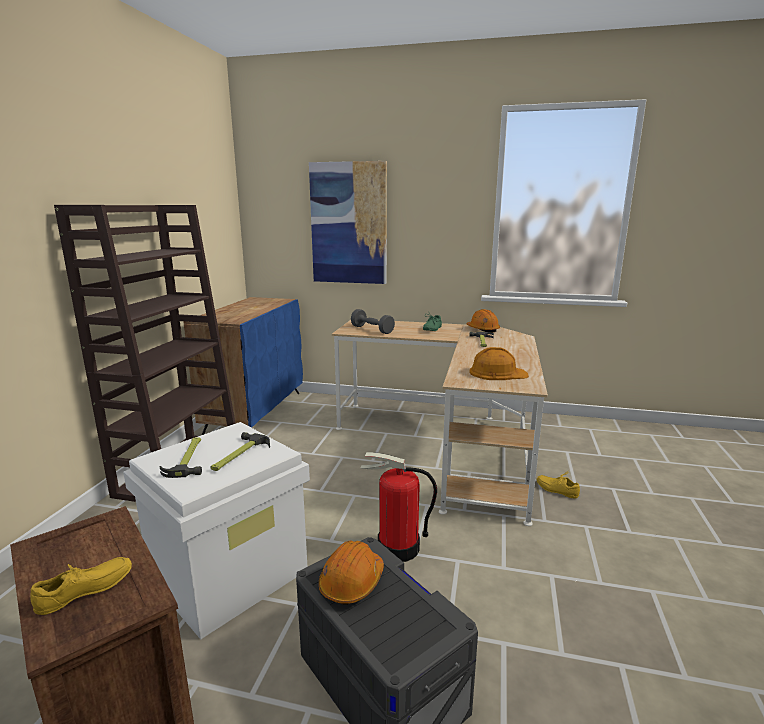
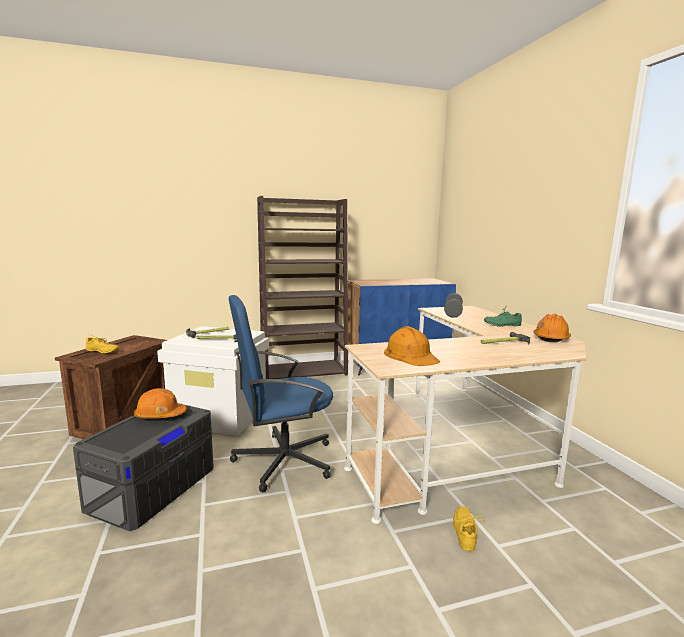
camera: 60 degrees right, 5 degrees down
picture [309,161,387,284] -> none
fire extinguisher [360,452,437,562] -> blue office chair [229,295,333,492]

